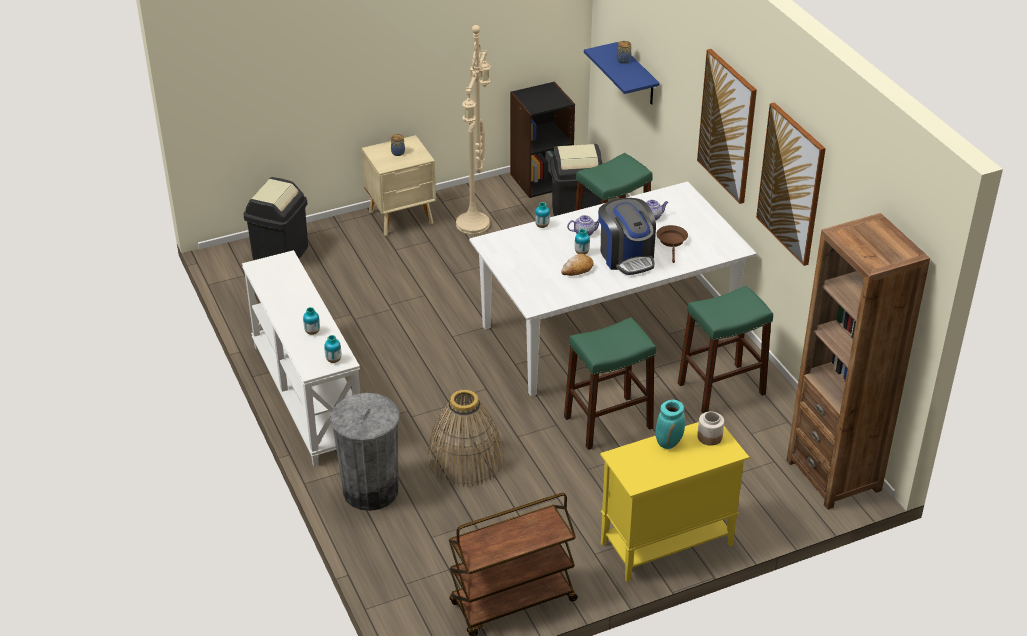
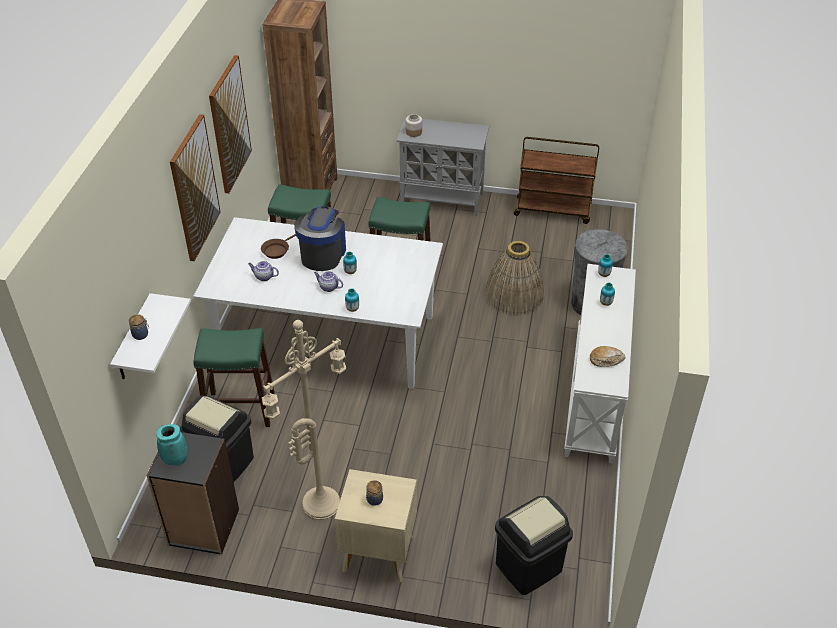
camera: 145 degrees left, 5 degrees up
bread [561,254,594,276] -> bread moved to [590,346,625,367]
blue shelf [584,42,660,105] -> white shelf [110,293,191,379]
yellow cabinet [600,422,749,582] -> grey cabinet [397,117,489,216]
turquoise vase [655,400,685,449] -> turquoise vase moved to [156,424,188,466]

